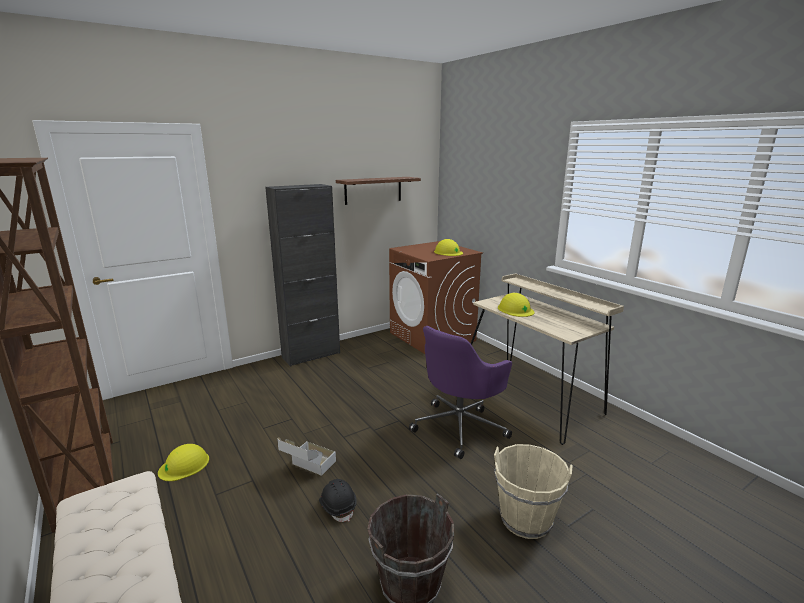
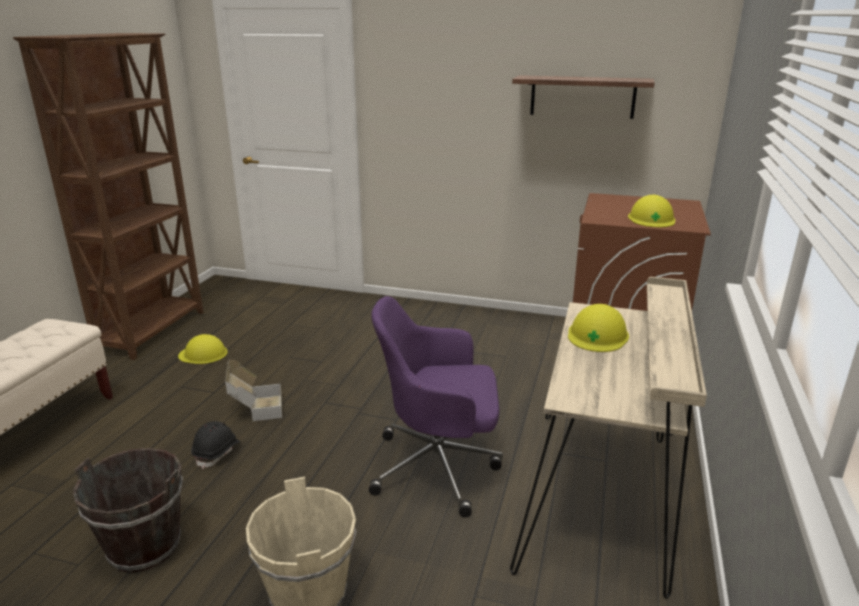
camera: 50 degrees right, 5 degrees up
black cabinet [265,184,340,367] -> none

